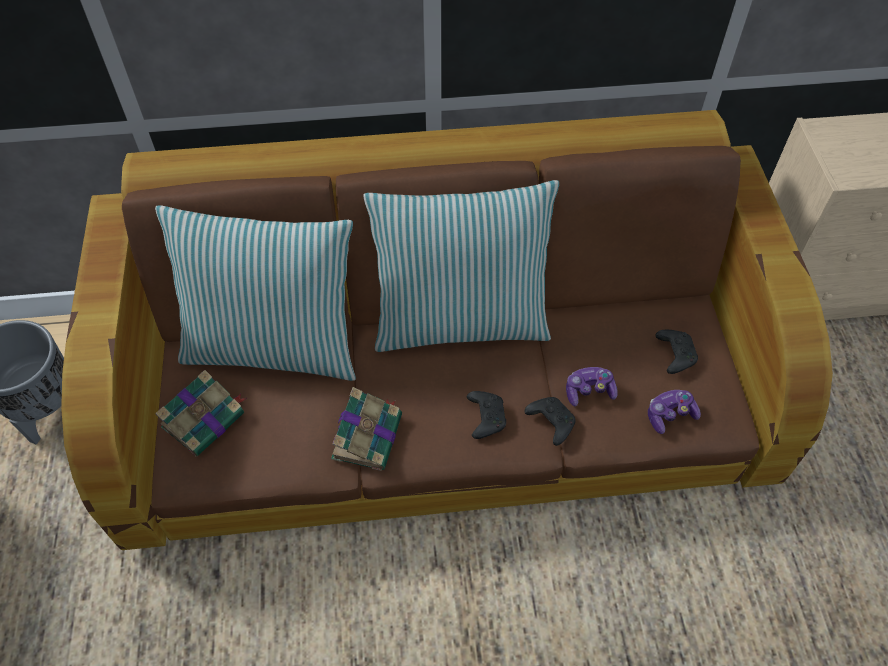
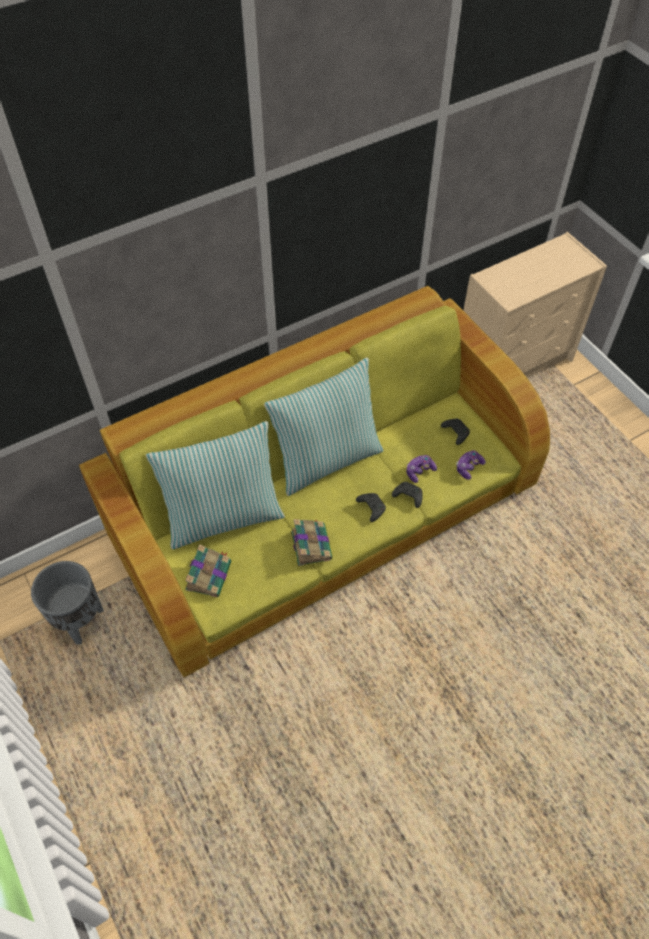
camera: 25 degrees left, 0 degrees up
brown sofa [61,110,833,550] -> green sofa [79,286,550,678]

